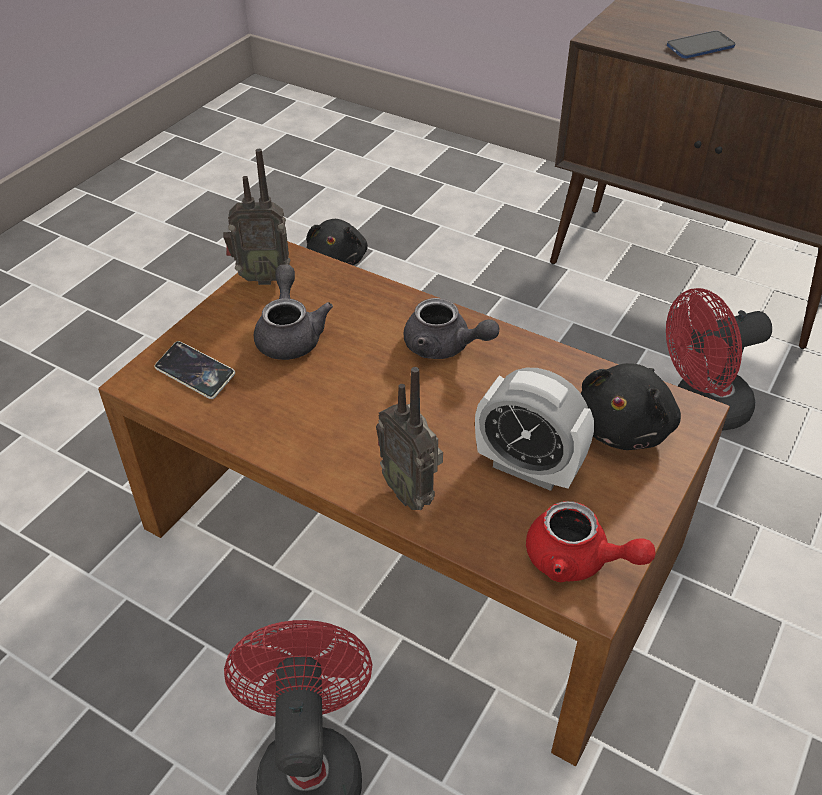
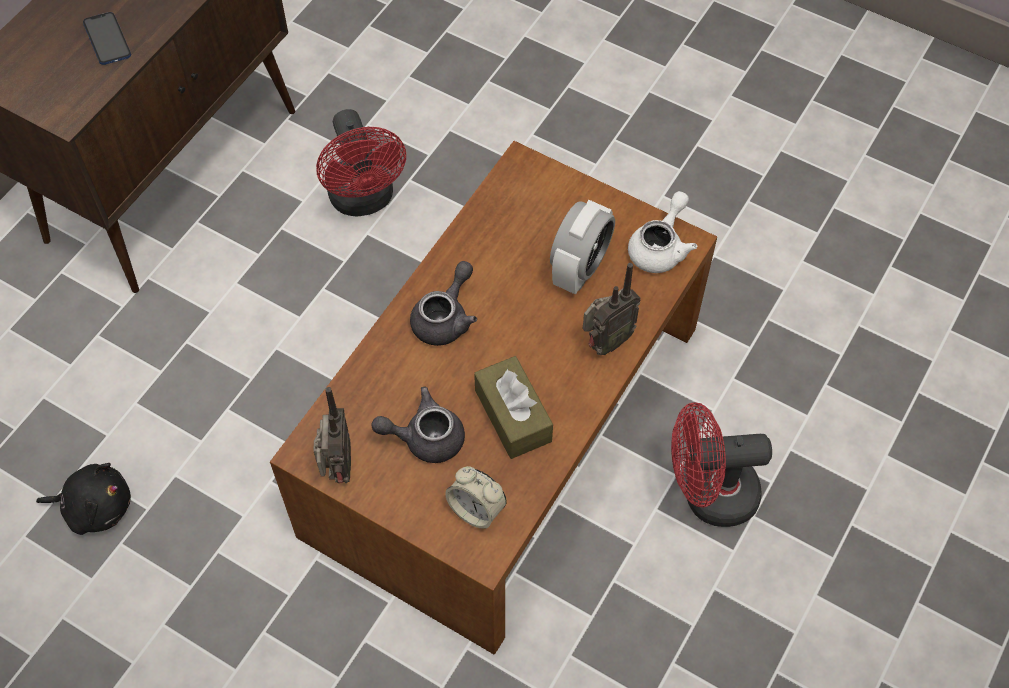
camera: 90 degrees left, 15 degrees up
phone [155,341,235,399] -> alarm clock [445,466,507,529]
red teapot [526,501,655,582] -> white teapot [628,191,697,273]
black plush toy [581,363,681,450] -> none
none -> brown tissue box [474,356,553,459]

